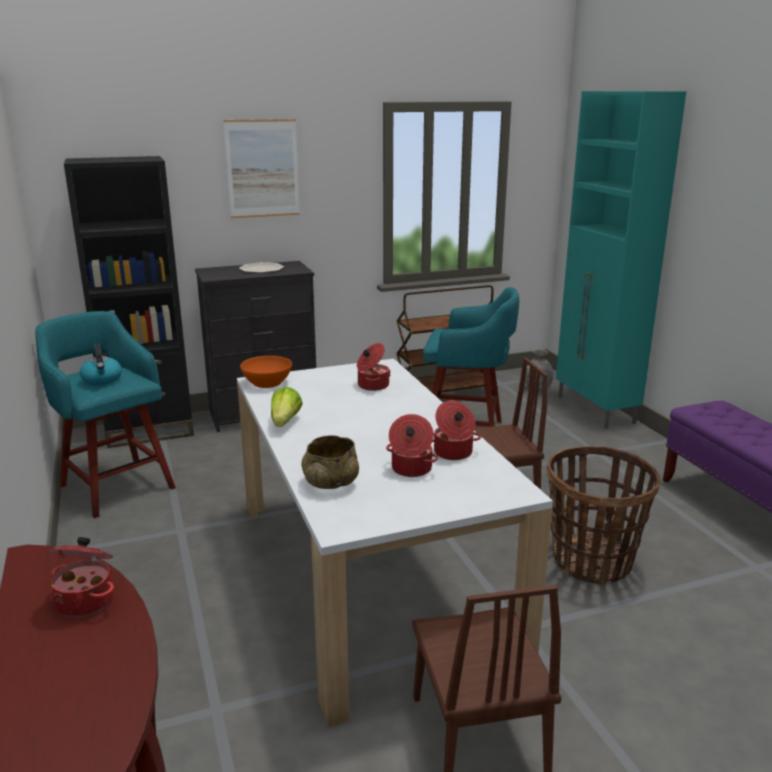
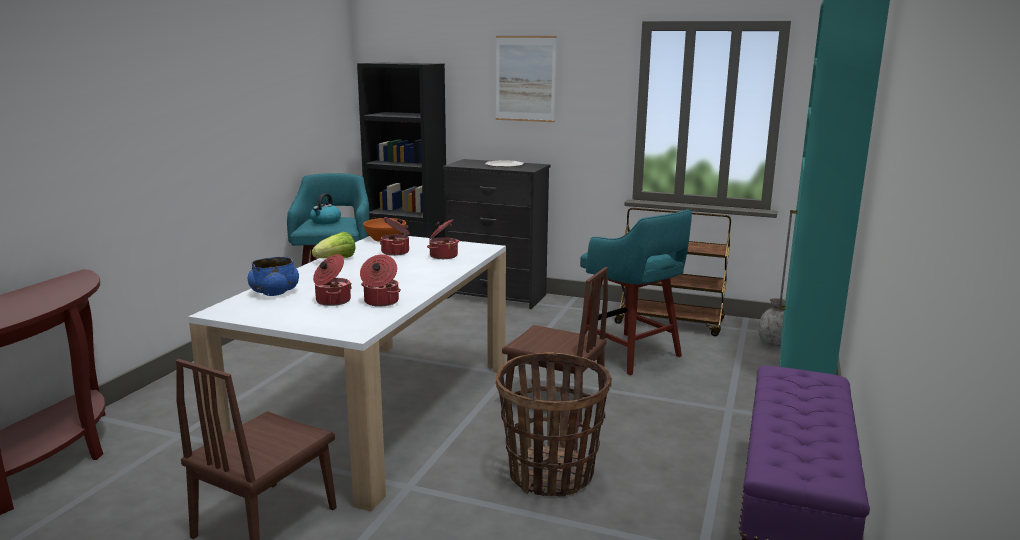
camera: 40 degrees right, 5 degrees down
cooking pot [47,537,114,617] -> cooking pot moved to [380,217,410,256]
beige bowl [302,435,359,489] -> blue bowl [248,257,299,296]

